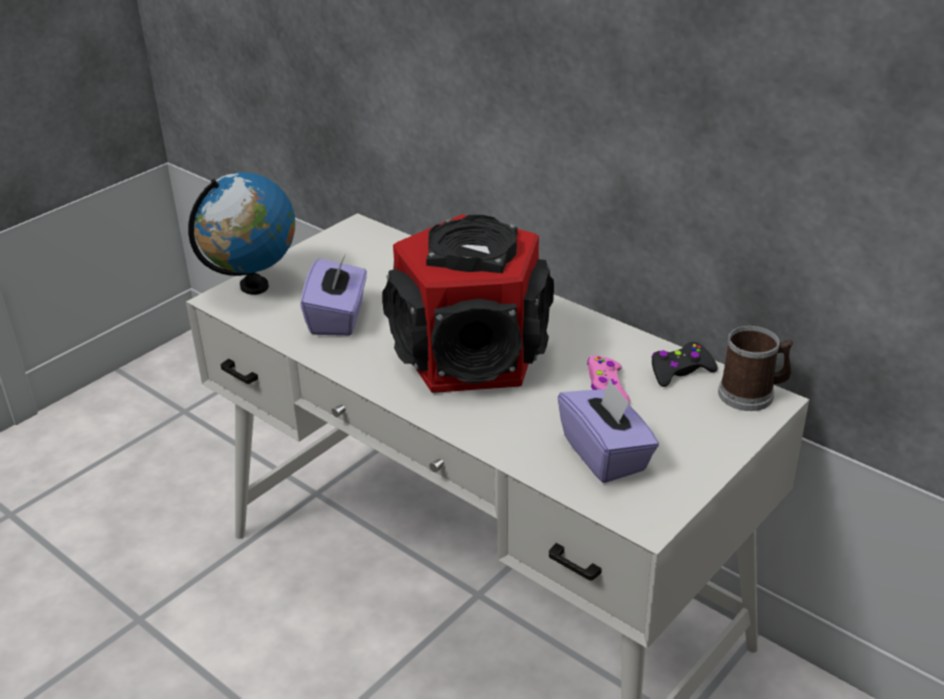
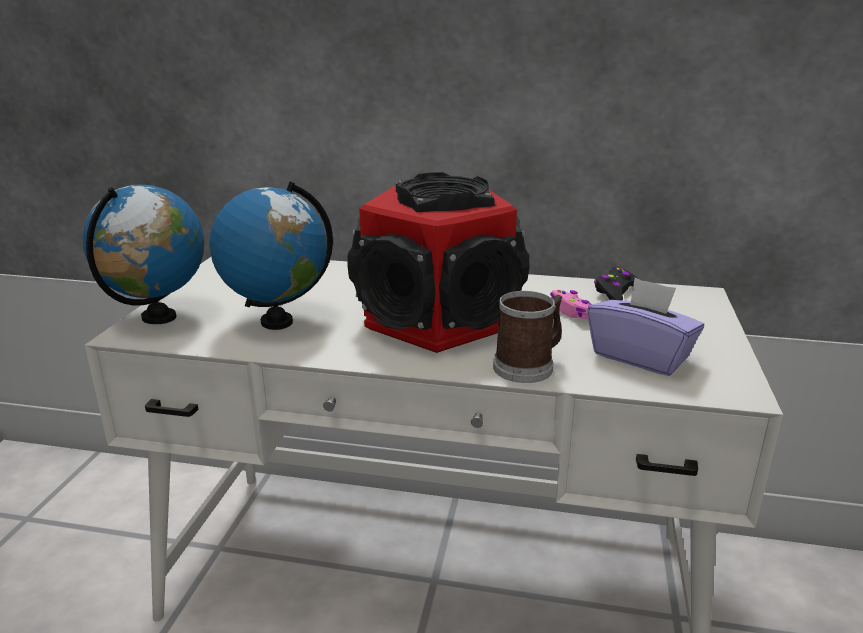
camera: 30 degrees left, 10 degrees down
purple tissue box [301,254,367,336] -> globe [210,181,333,330]
mug [718,326,793,411] -> mug moved to [493,291,562,383]

